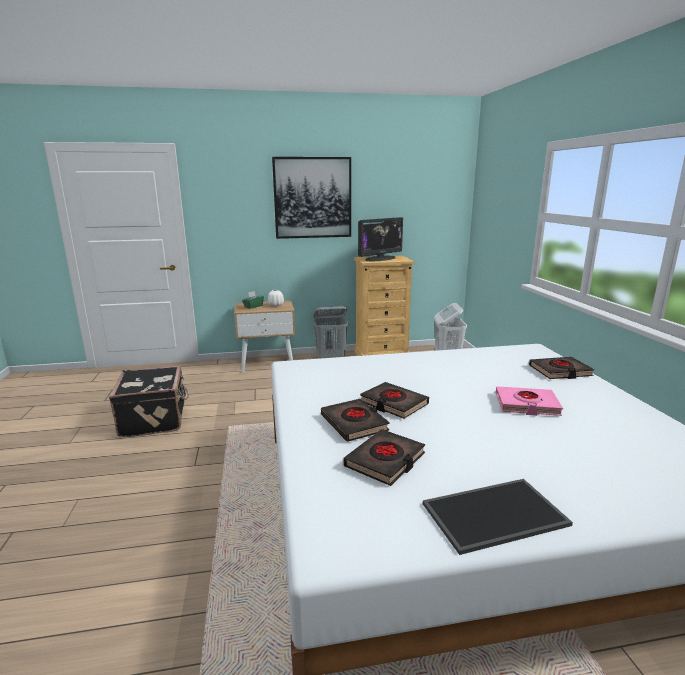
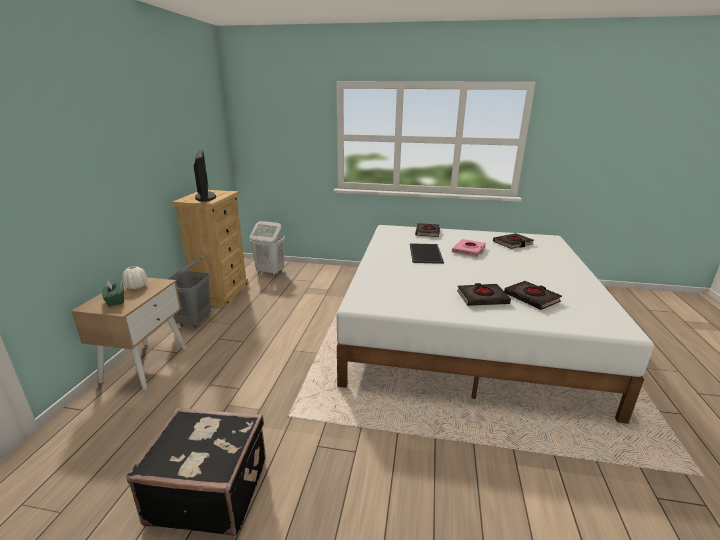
camera: 70 degrees left, 5 degrees up
picture [272,157,351,239] -> none
black book [360,382,429,419] -> black book moved to [493,233,534,249]
tray [423,479,573,555] -> tray moved to [410,243,444,264]

